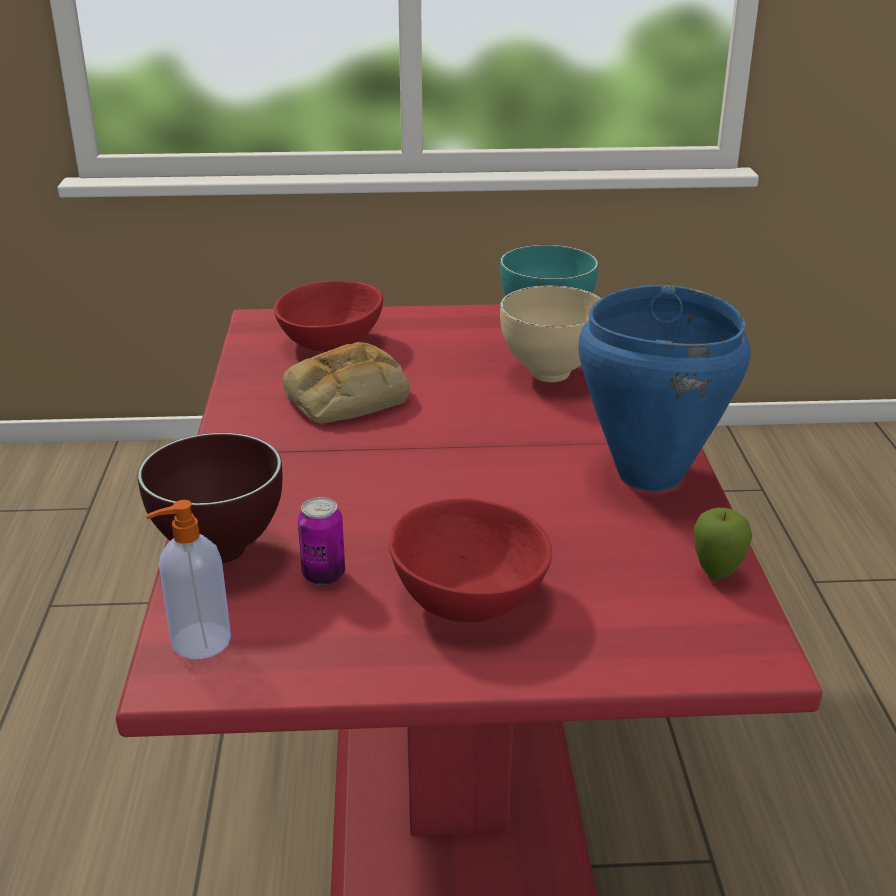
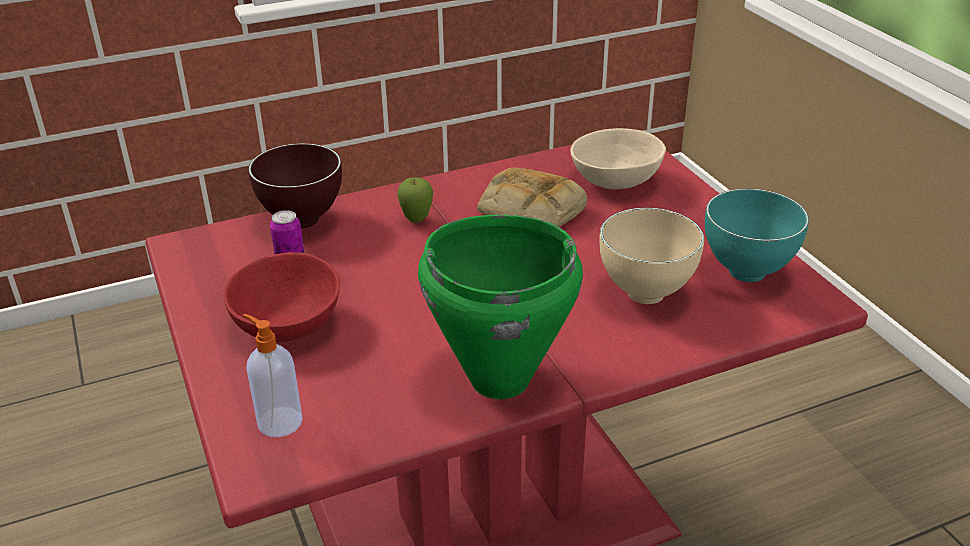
camera: 70 degrees right, 5 degrees up
soap dispenser [145,500,231,659] -> soap dispenser moved to [243,314,303,437]
red bowl [274,281,383,352] -> beige bowl [570,128,666,190]
blue cooking pot [578,285,751,491] -> green cooking pot [418,215,583,399]
apple [694,508,752,580] -> apple moved to [397,178,433,223]

